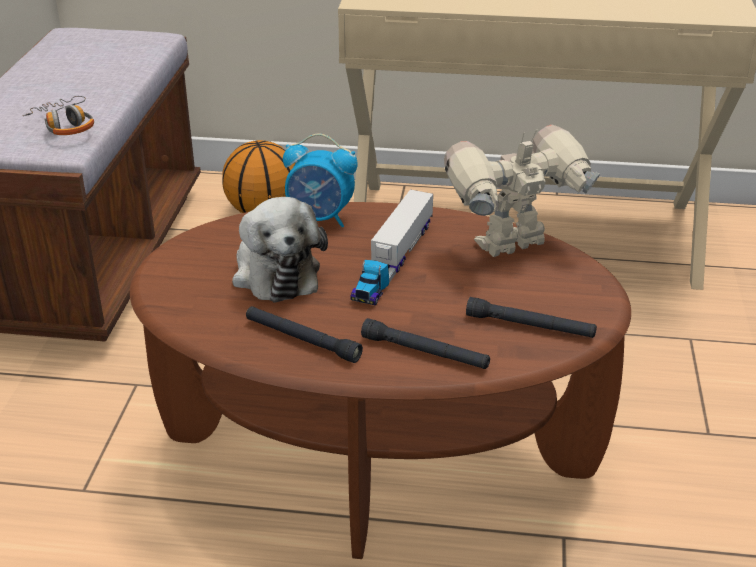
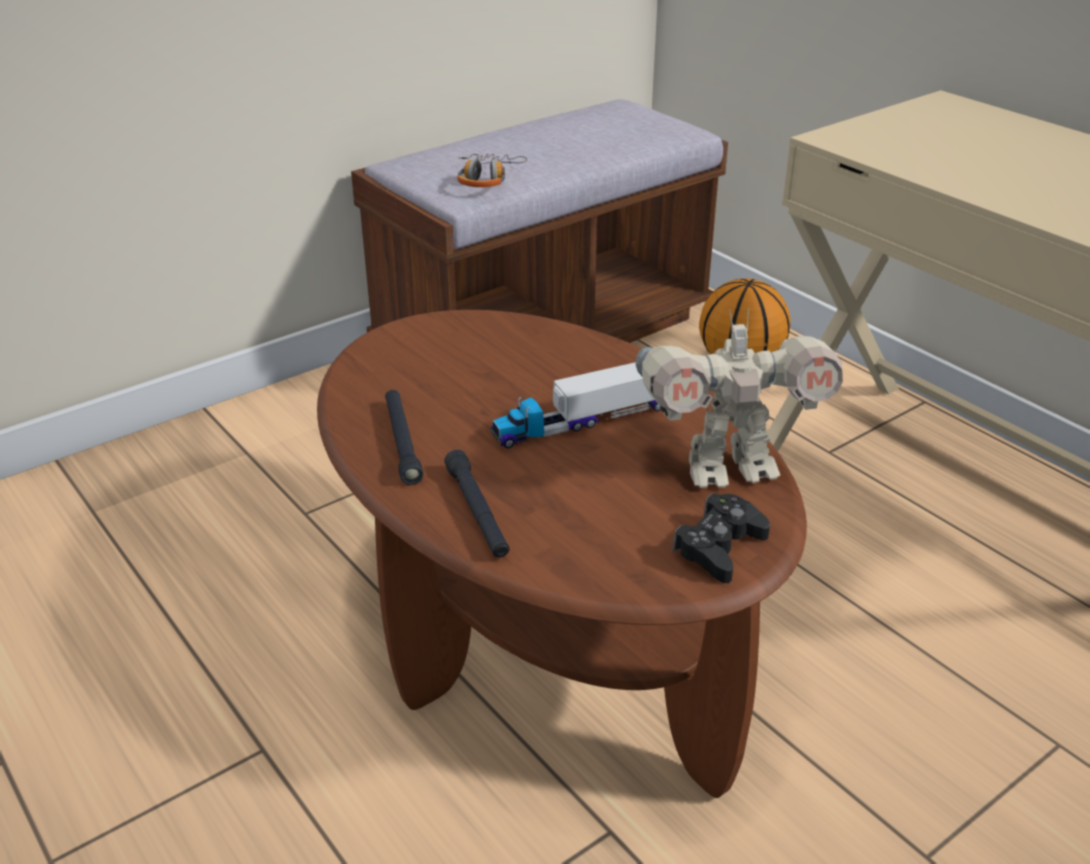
camera: 45 degrees right, 0 degrees up
plush toy [232,197,328,302] -> none
alarm clock [283,133,358,228] -> none
toy robot [444,125,600,257] -> toy robot turned 150 degrees clockwise [636,307,843,488]
black flashlight [466,297,597,338] -> none
none -> black game controller [672,493,770,583]

